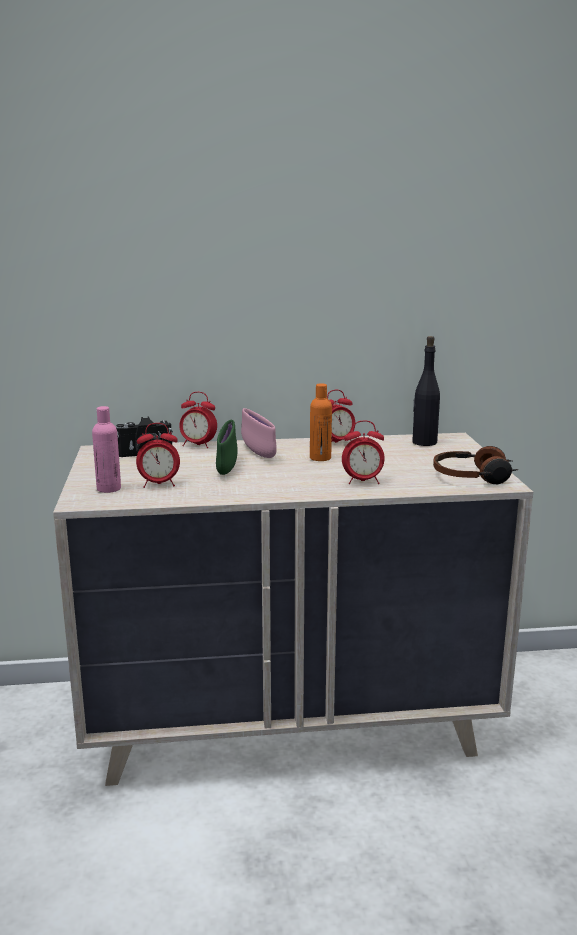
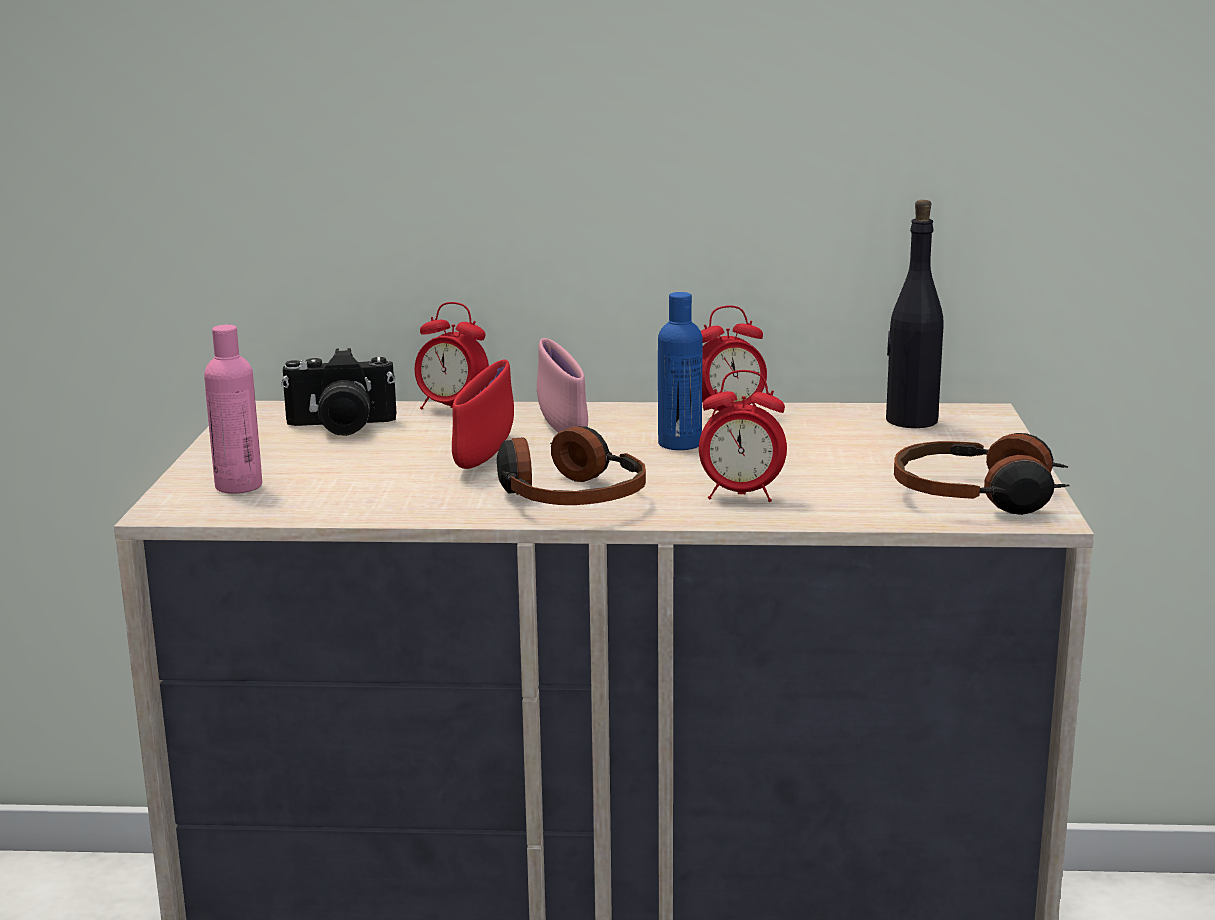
camera: 10 degrees right, 0 degrees up
alarm clock [136,423,180,488] -> none
green bowl [216,420,237,475] -> red bowl [452,359,514,469]
orange bottle [310,383,332,461] -> blue bottle [658,292,702,450]
none -> headphones [497,426,646,505]

